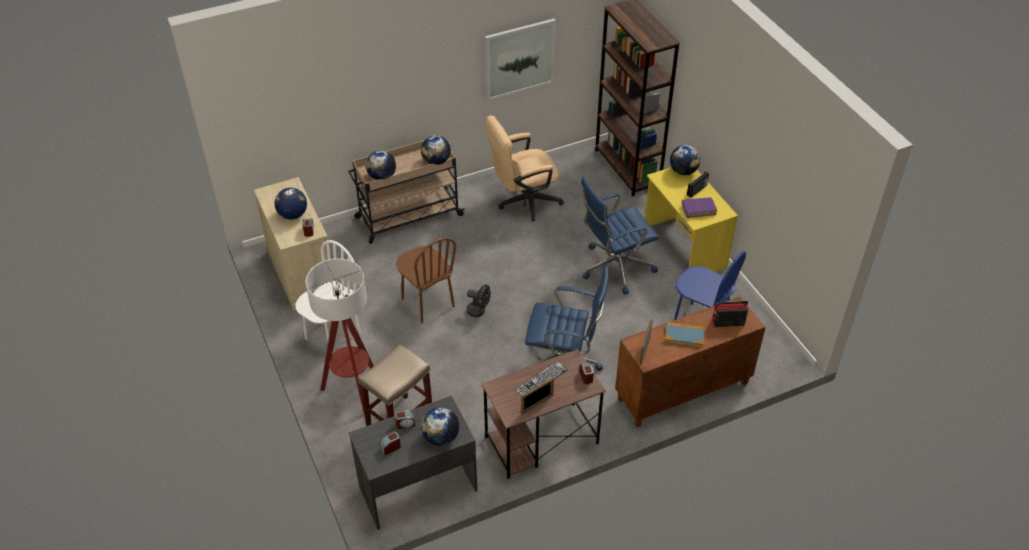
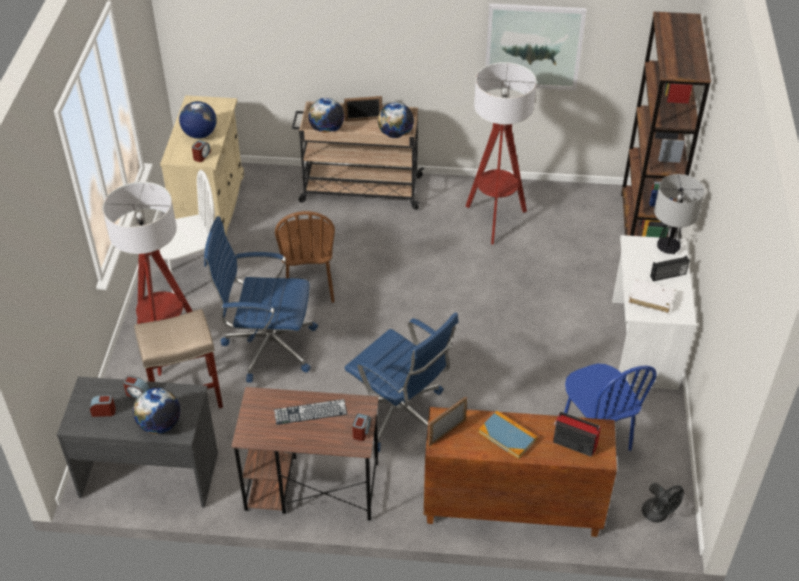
camera: 30 degrees right, 0 degrees up
black fan [466,284,491,317] -> black fan moved to [642,482,684,523]
beige office chair [485,115,564,221] -> floor lamp [465,62,536,244]
picture frame [521,377,554,414] -> picture frame moved to [344,96,382,121]
blue office chair [581,177,659,295] -> blue office chair moved to [204,216,318,383]
yellow desk [645,167,738,272] -> white desk [612,235,696,390]
globe [670,145,700,175] -> table lamp [654,174,704,254]
purple book [682,197,717,218] -> white book [628,279,675,313]

